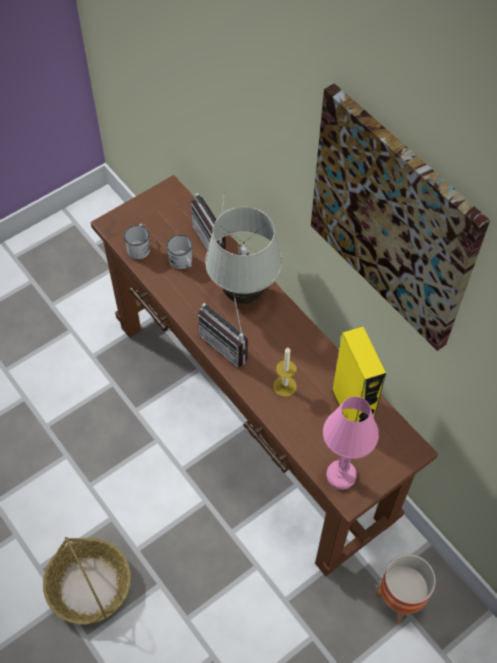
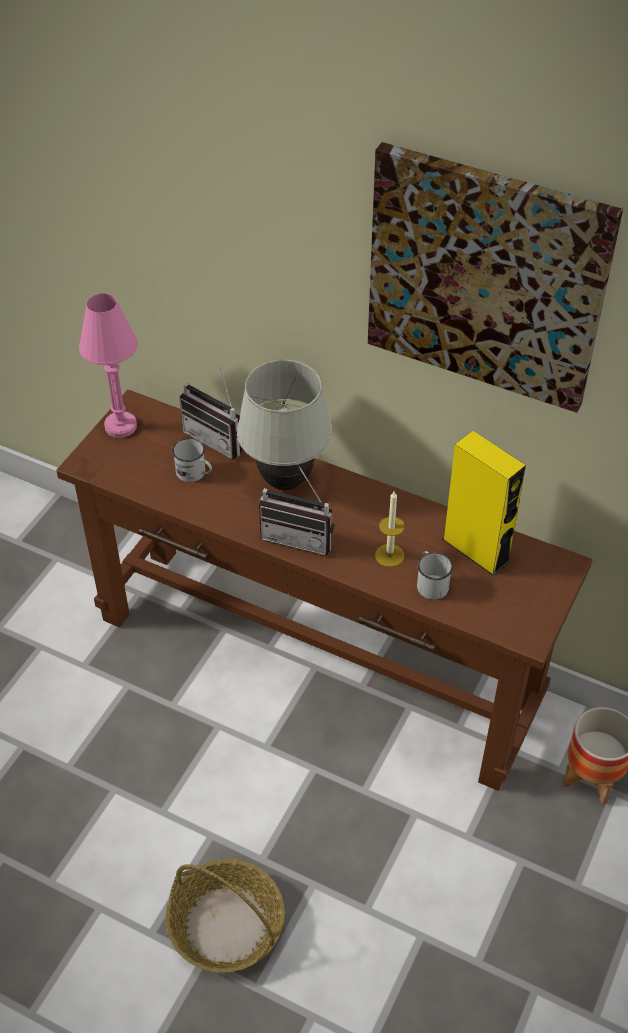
camera: 25 degrees left, 10 degrees down
white mug [124,224,150,259] -> white mug moved to [417,551,453,600]
pink table lamp [323,396,379,490] -> pink table lamp moved to [79,293,138,438]

